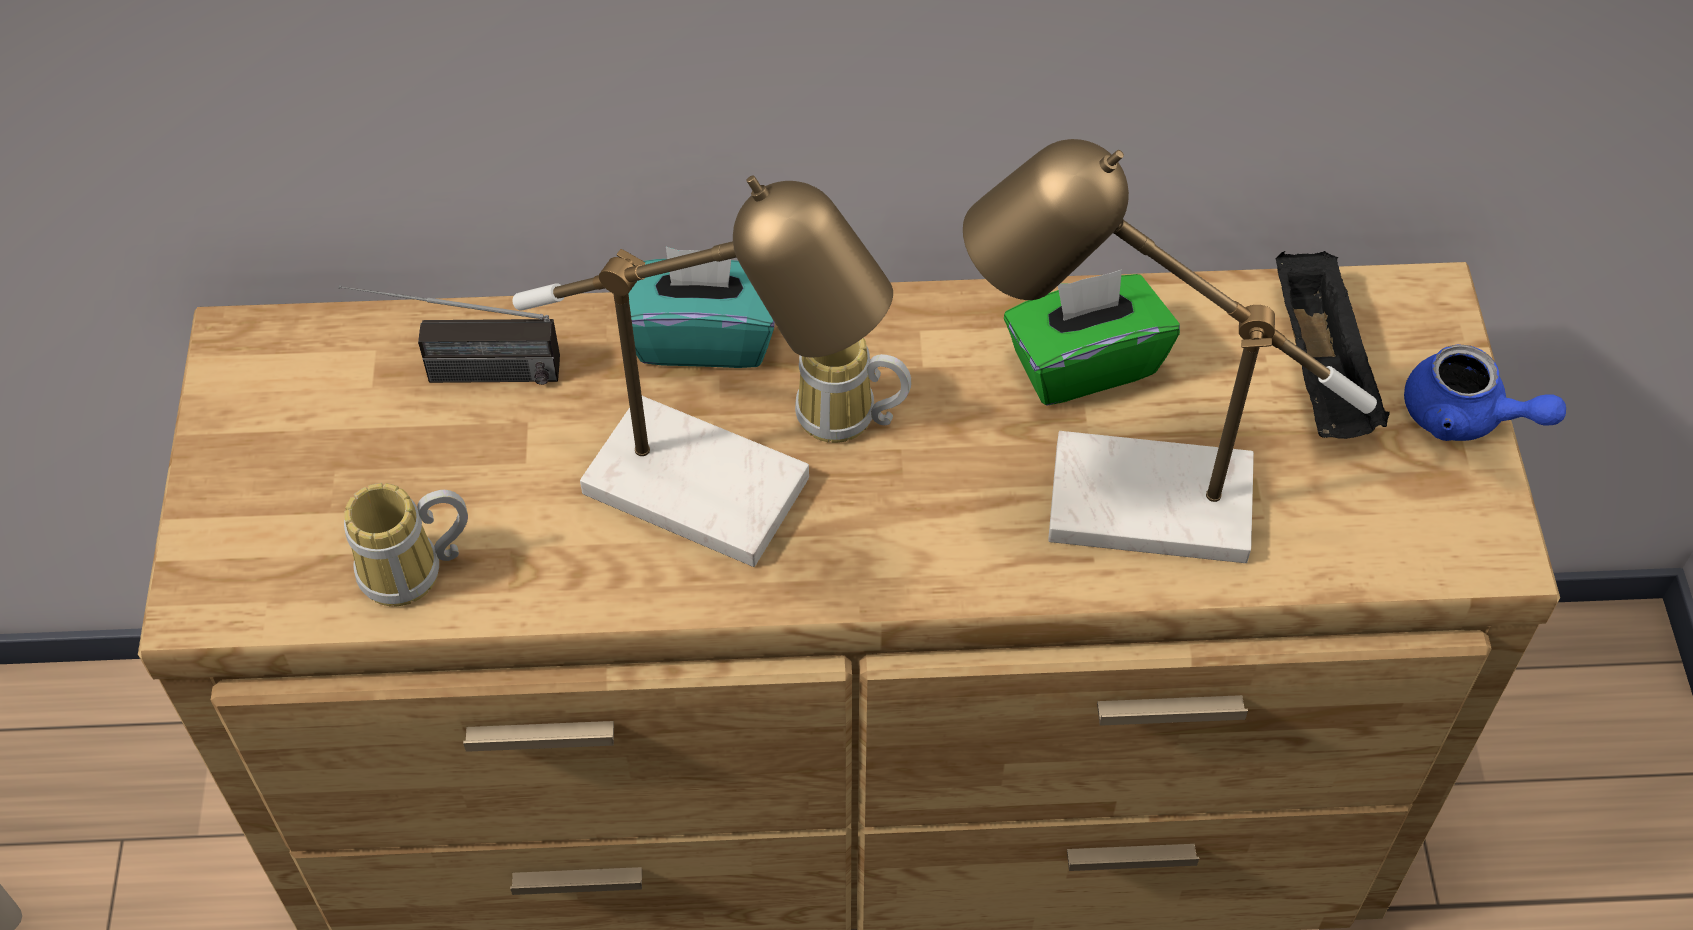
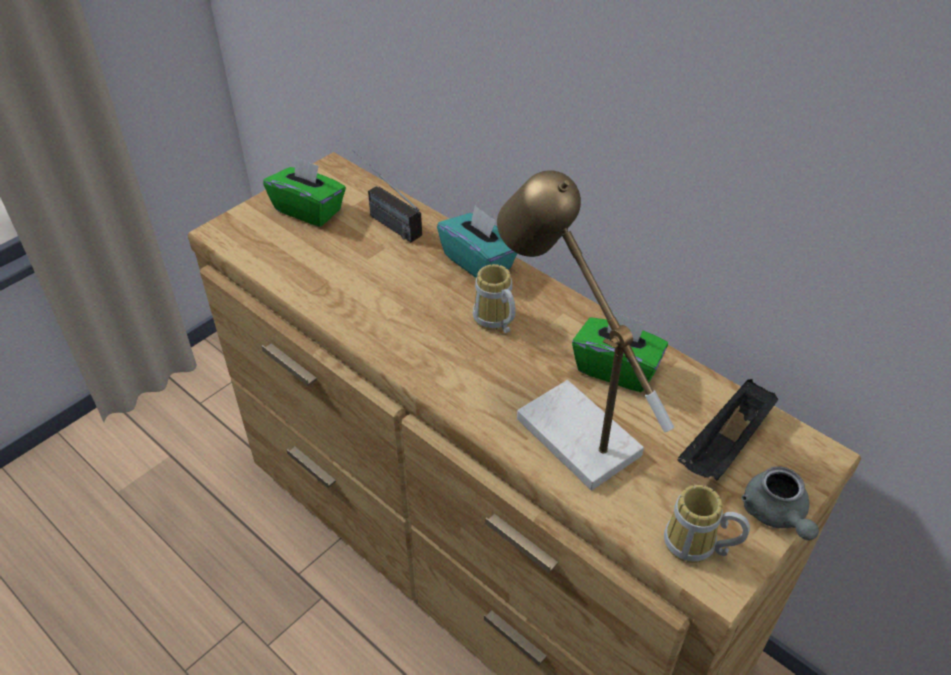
camera: 45 degrees right, 10 degrees down
mug [344,483,468,607] -> mug moved to [664,485,750,563]
table lamp [512,175,893,567] -> none
blue teapot [1404,344,1566,441] -> grey teapot [741,467,819,541]
none -> green tissue box [263,156,346,227]

